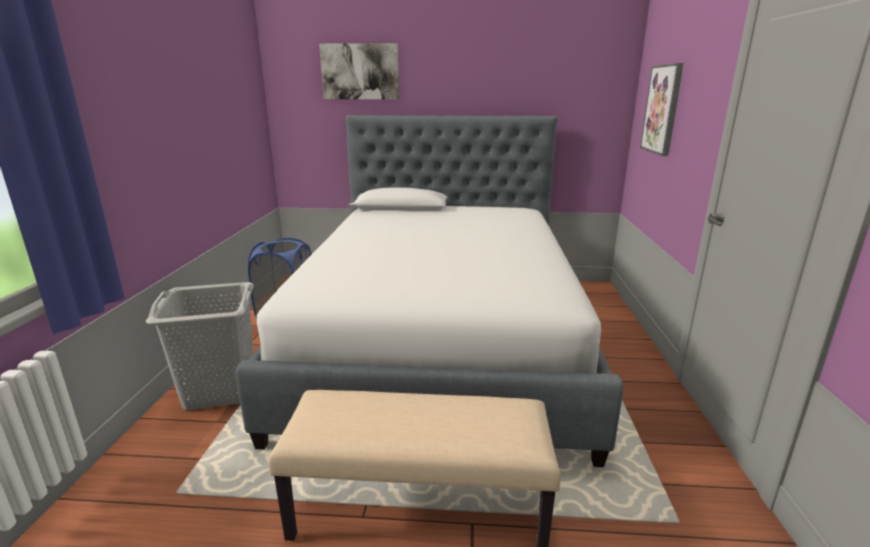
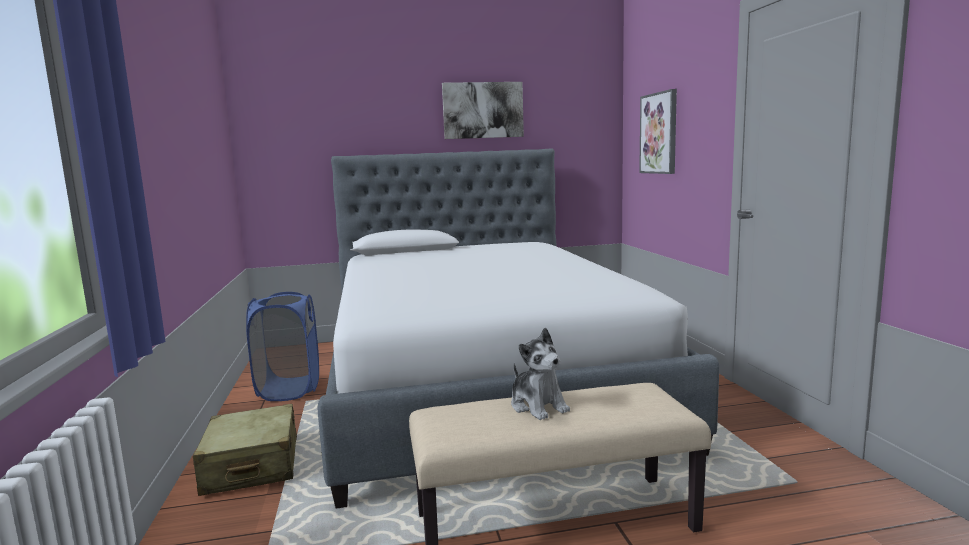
camera: 15 degrees left, 10 degrees down
grey laundry basket [146,282,254,410] -> beige suitcase [193,404,297,496]
picture [319,43,399,99] -> picture moved to [442,82,524,139]
none -> plush toy [511,328,570,420]

